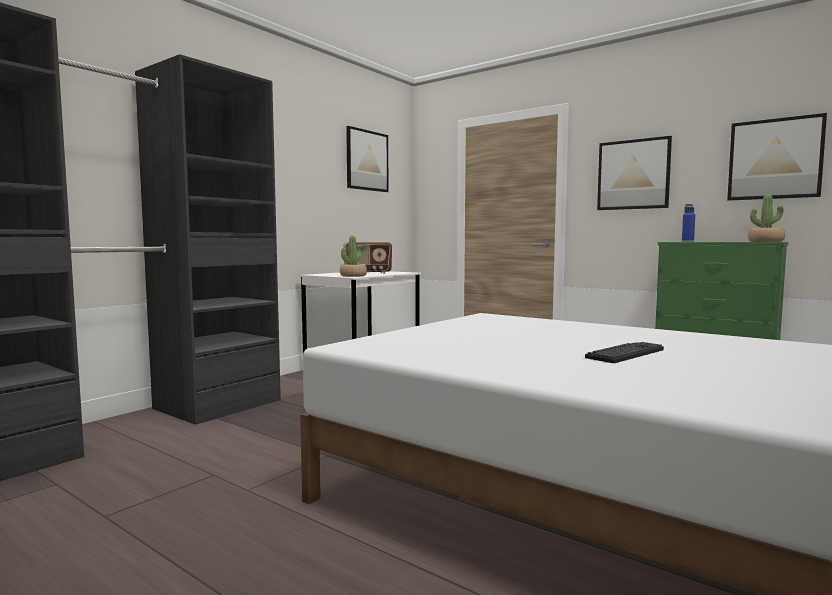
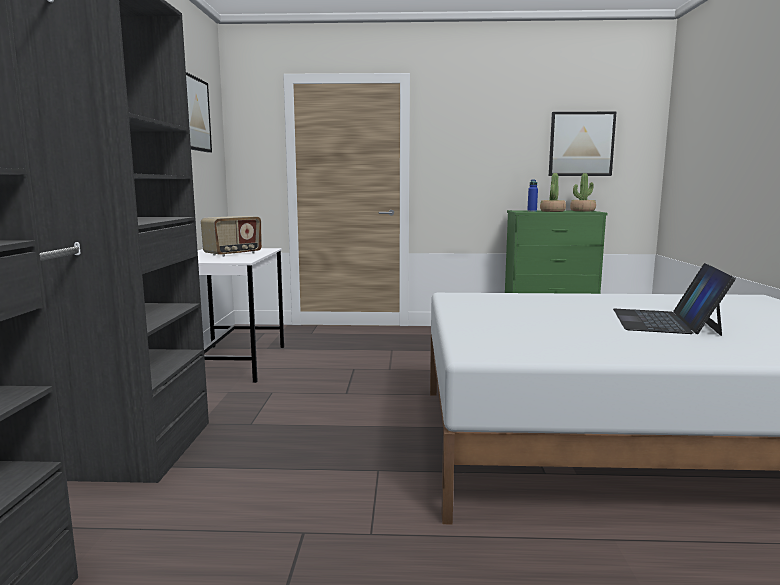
camera: 35 degrees left, 5 degrees up
potted plant [340,236,367,277] -> potted plant moved to [540,173,566,212]
keyboard [585,342,664,363] -> laptop [613,263,736,336]
picture [597,136,672,210] -> none

